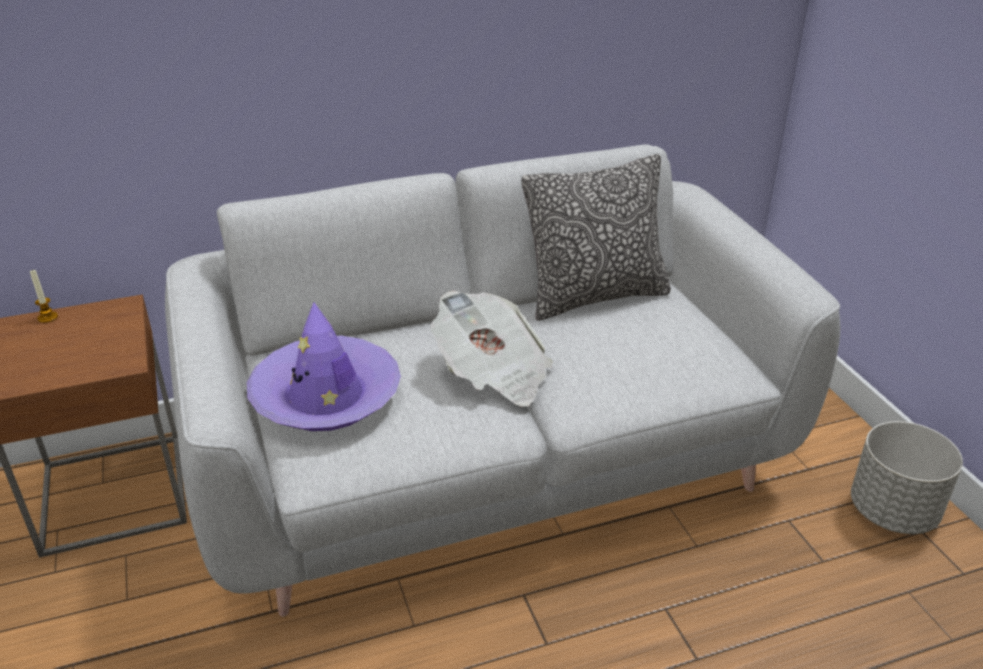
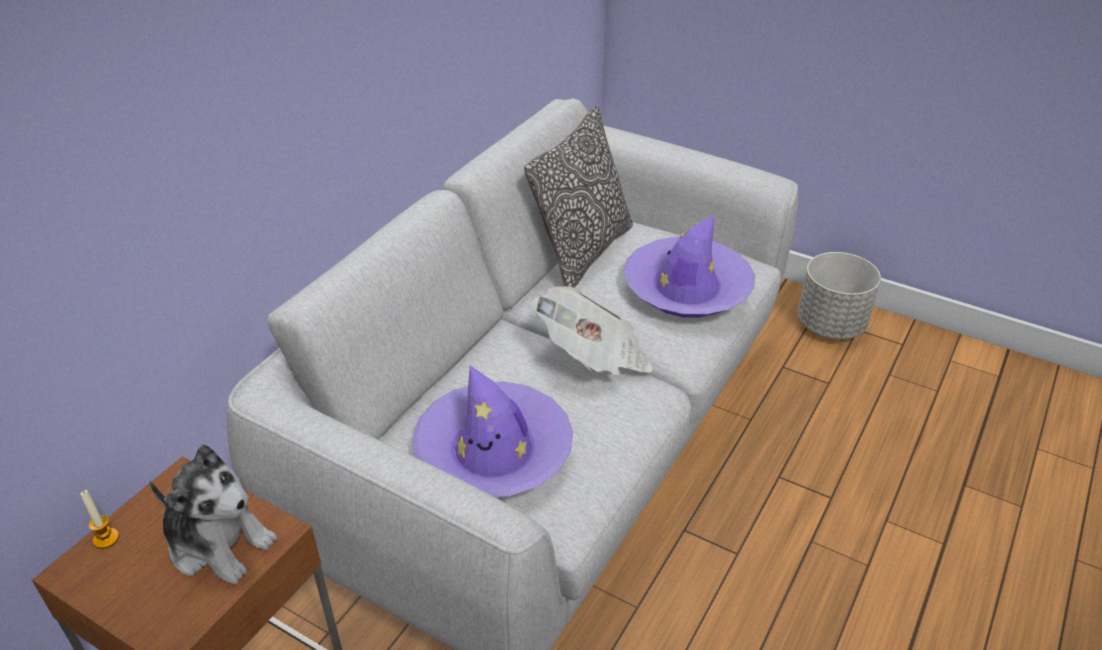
camera: 40 degrees left, 5 degrees up
none -> plush toy [149,445,277,585]
none -> purple hat [623,214,755,318]

